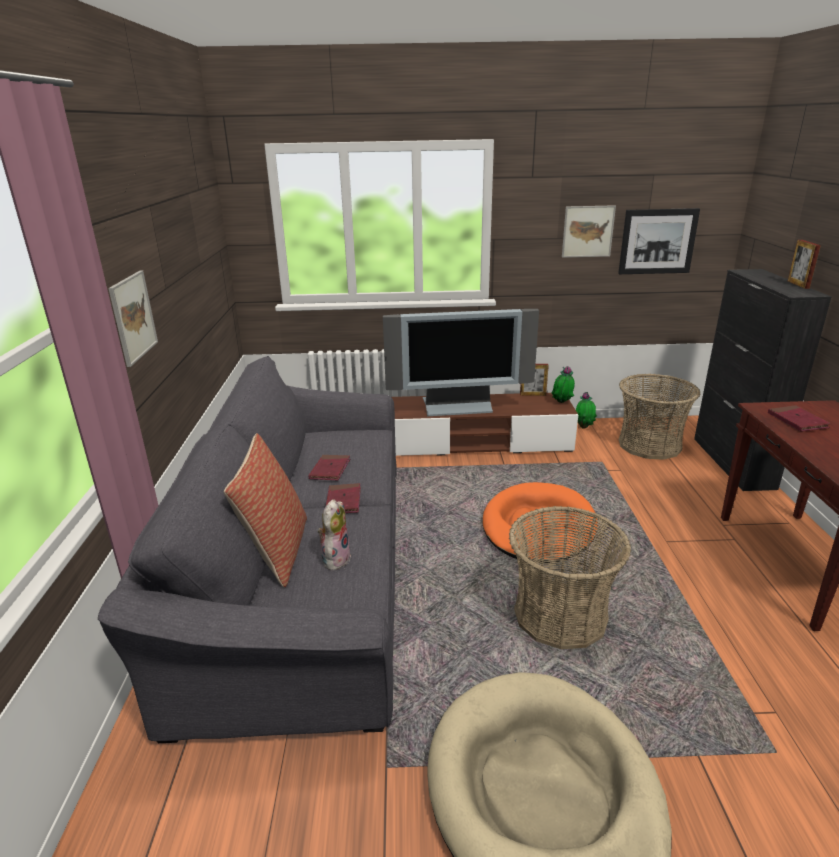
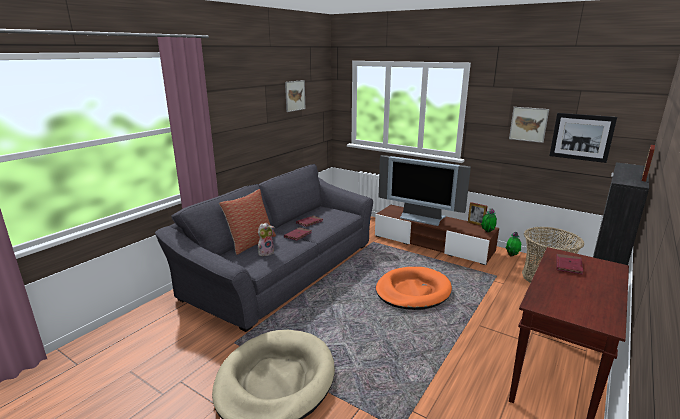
camera: 35 degrees right, 5 degrees down
picture [108,271,158,367] -> picture moved to [285,80,305,112]
basket [509,506,631,649] -> none

